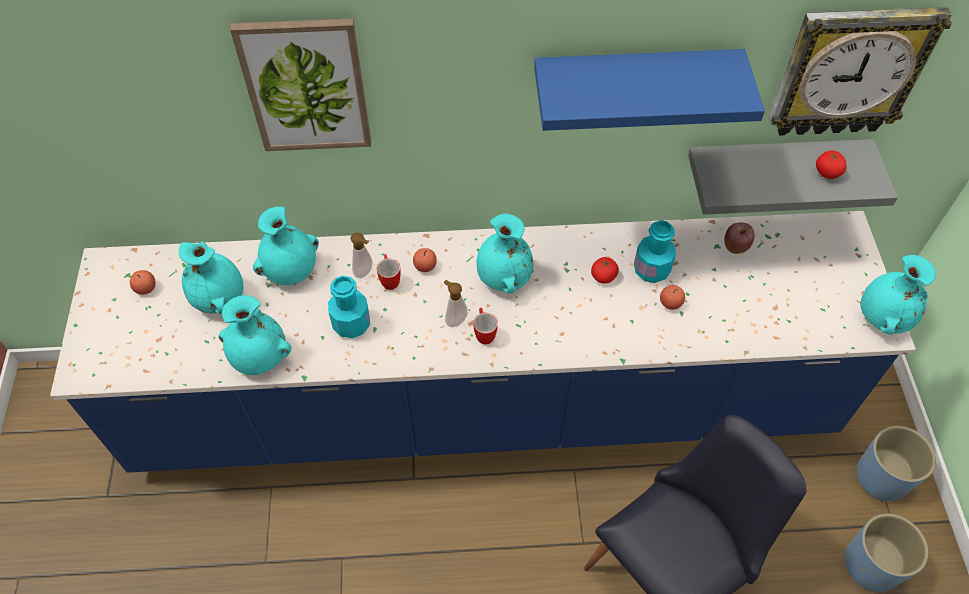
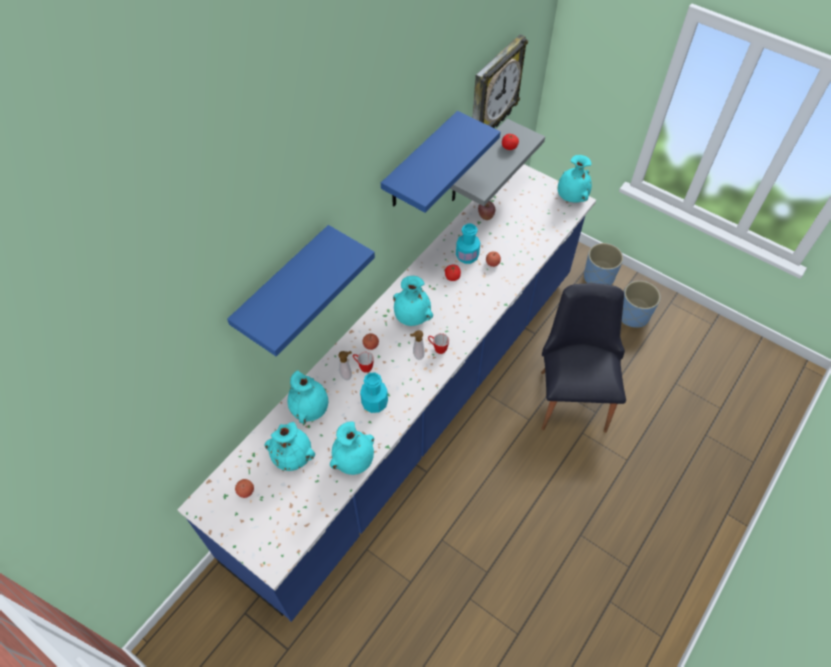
camera: 50 degrees left, 0 degrees up
picture [230,18,371,151] -> blue shelf [227,225,375,356]

